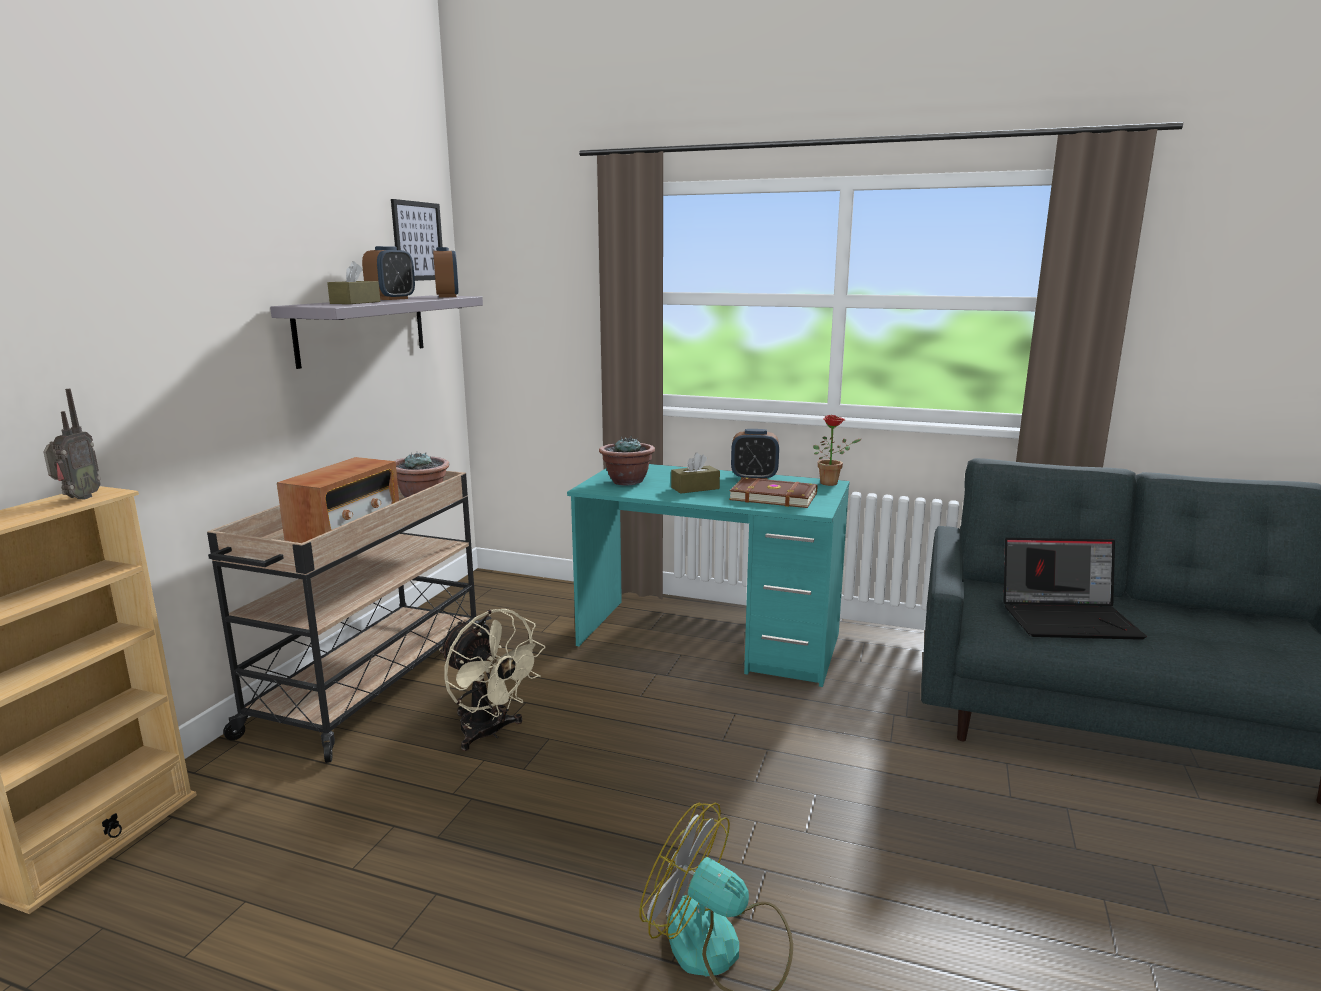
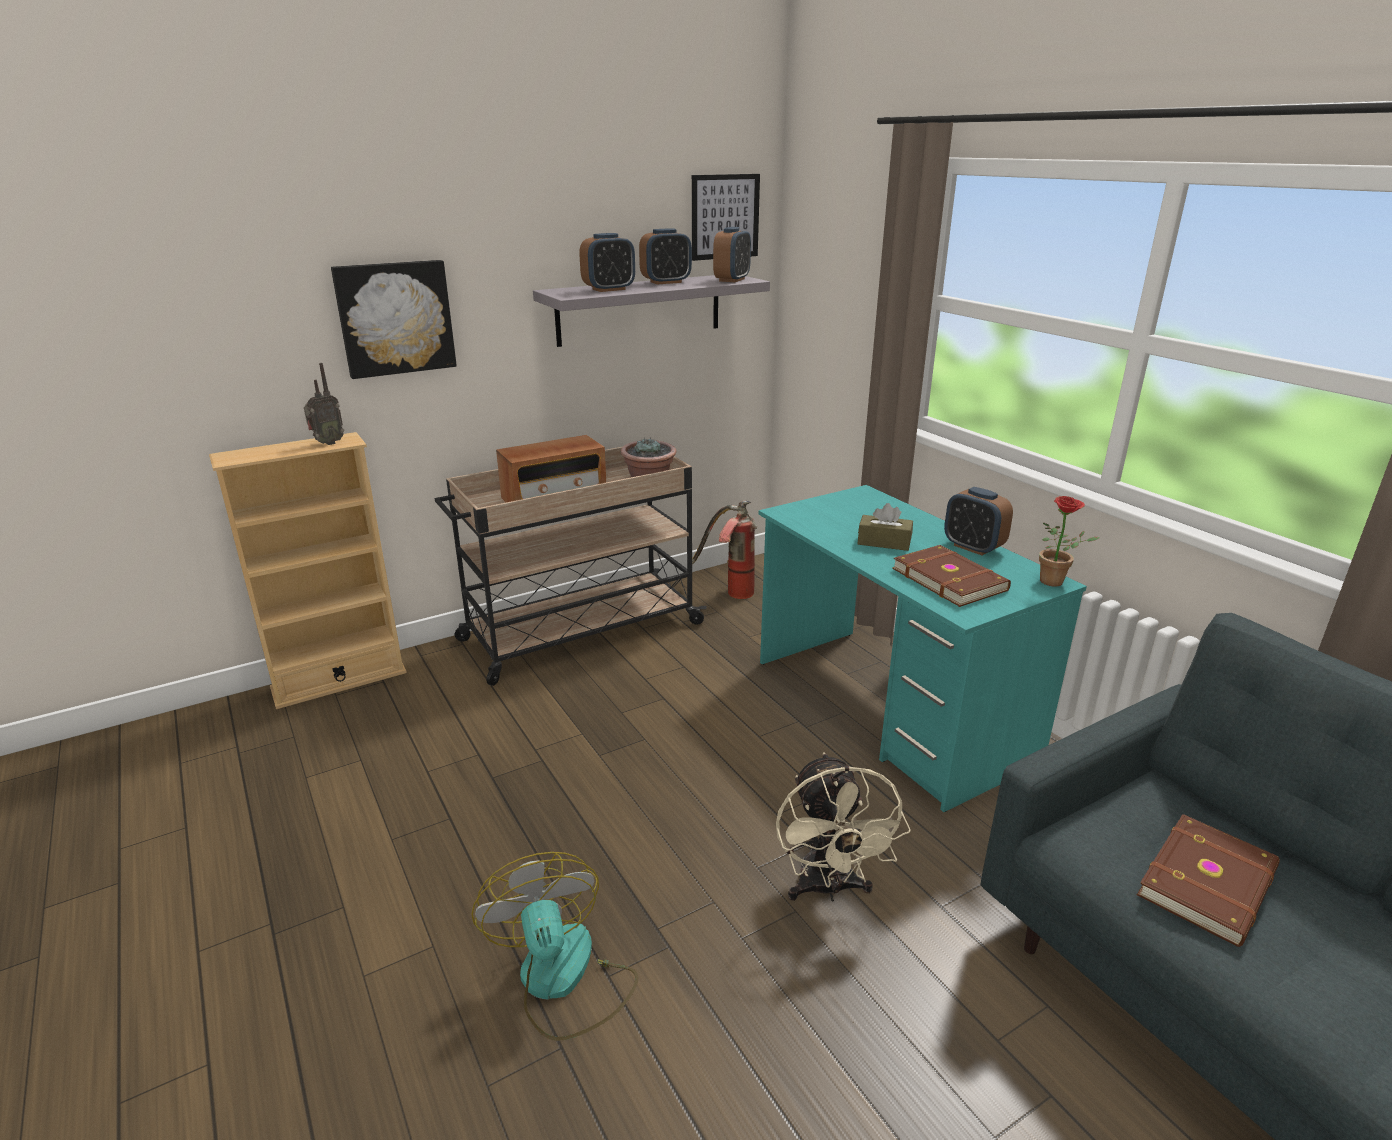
camera: 40 degrees right, 10 degrees up
brown tissue box [327,261,380,304] -> alarm clock [579,233,635,292]
beige fan [439,609,546,751] -> beige fan moved to [776,752,911,901]
potted plant [599,436,655,486] -> none
laptop [1004,538,1147,640] -> brown book [1137,814,1280,947]
none -> picture [331,260,457,379]
none -> fire extinguisher [692,501,757,599]

